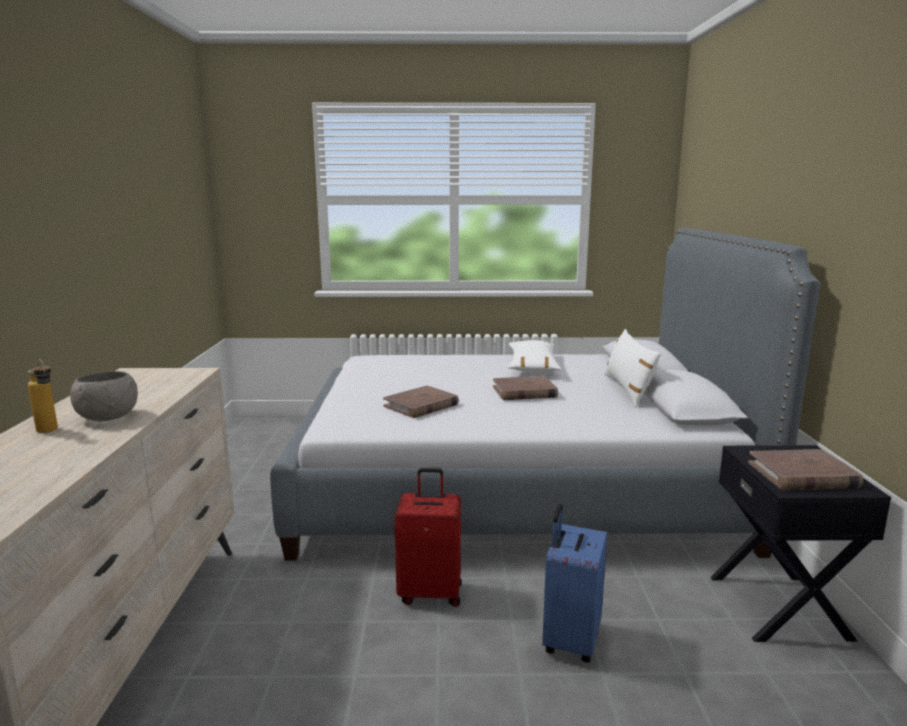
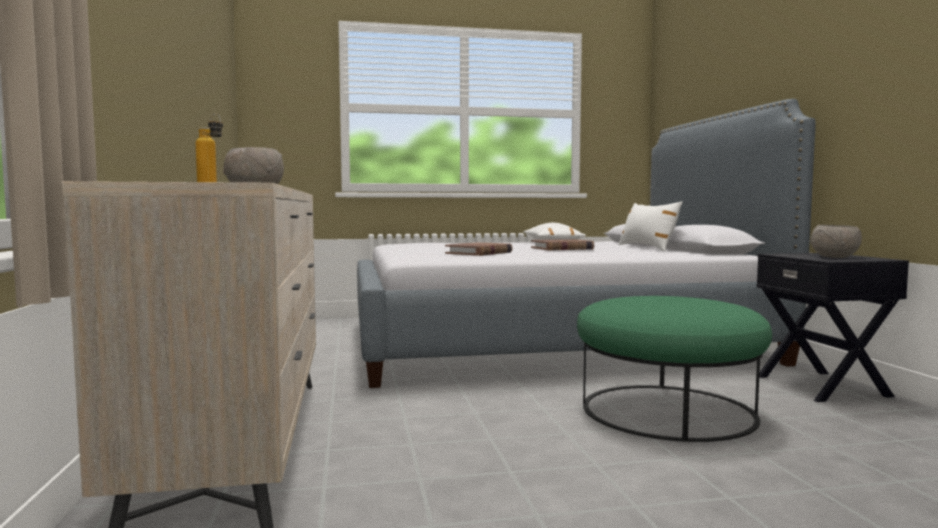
camera: 10 degrees left, 10 degrees down
red suitcase [394,468,462,607] -> none
blue suitcase [542,504,607,663] -> green ottoman [577,296,772,442]
brown book [748,449,863,490] -> grey bowl [810,225,862,258]

